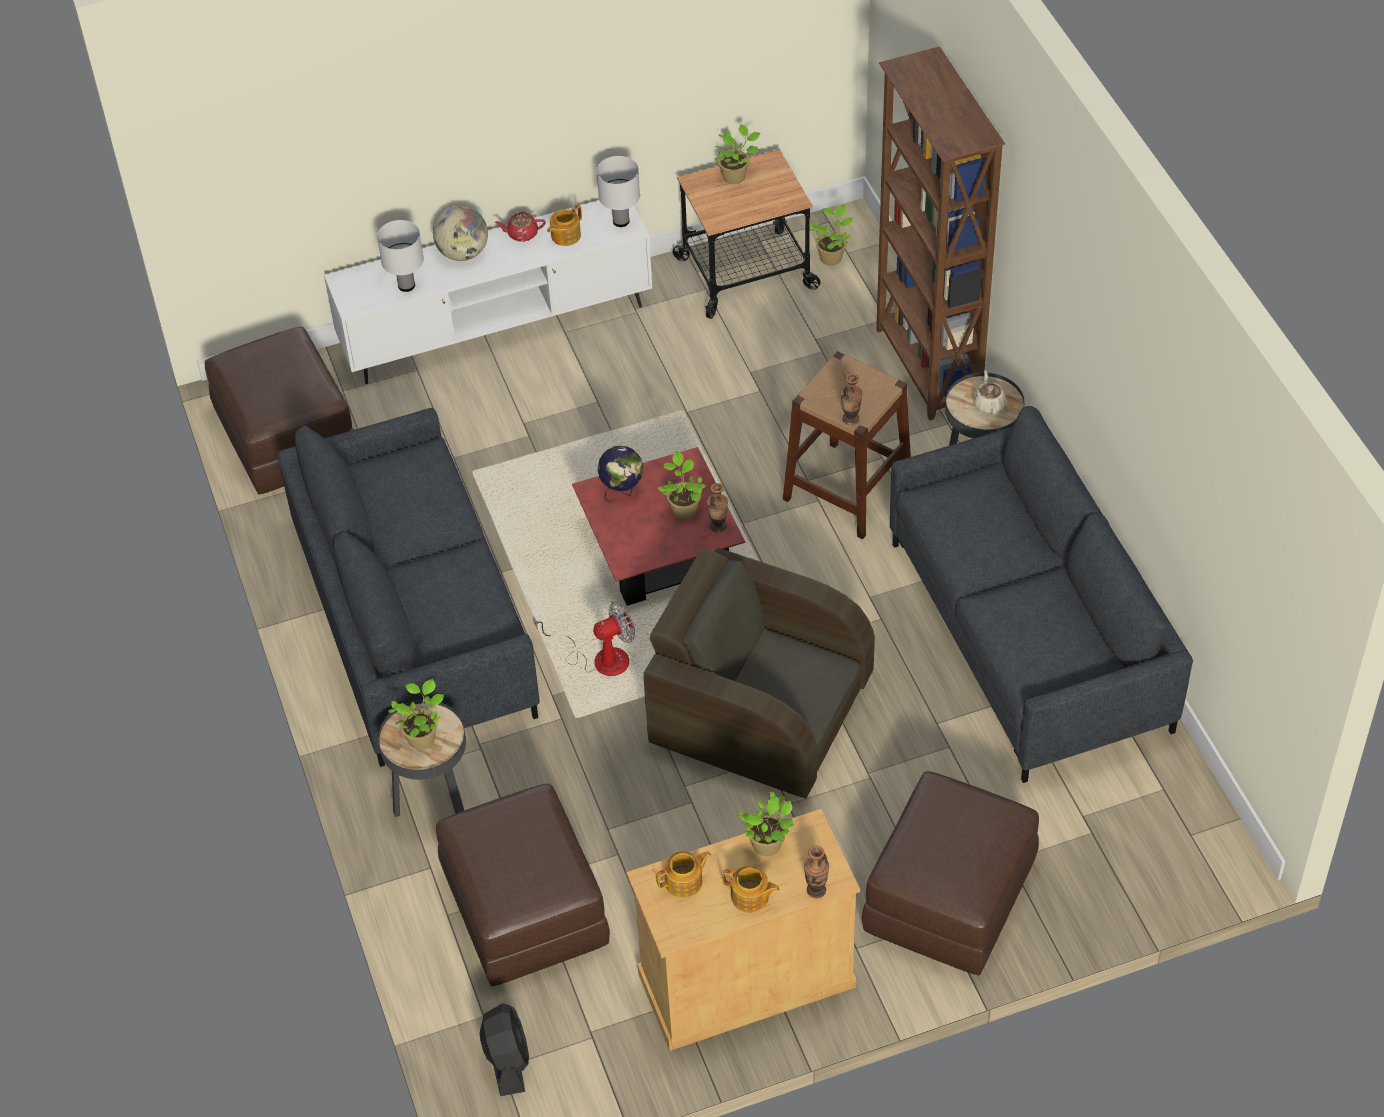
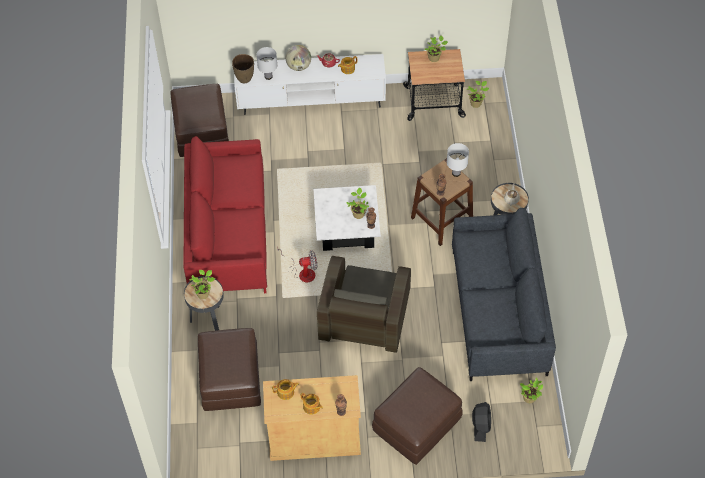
camera: 15 degrees right, 5 degrees up
grey sofa [277,408,540,767] -> red sofa [183,136,267,293]
black fan [479,1003,529,1096] -> black fan moved to [472,402,491,442]
red coffee table [572,447,745,606] -> white coffee table [313,185,381,251]
white table lamp [597,156,640,227] -> white table lamp moved to [447,143,469,177]
globe [598,446,643,503] -> none
brown armchair [644,548,875,799] -> brown armchair turned 120 degrees counterclockwise [317,256,411,353]
potted plant [737,792,794,856] -> potted plant moved to [520,378,543,403]
brown bookcase [876,46,1005,421] -> none
none -> brown vase [232,54,254,83]

